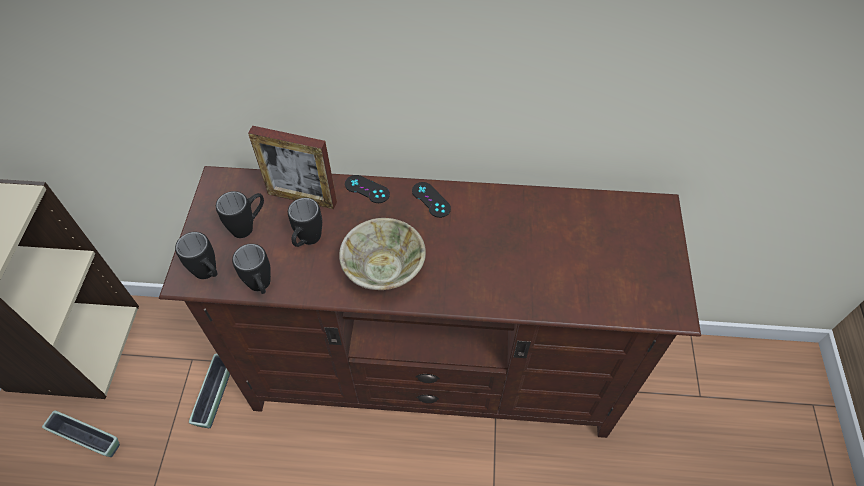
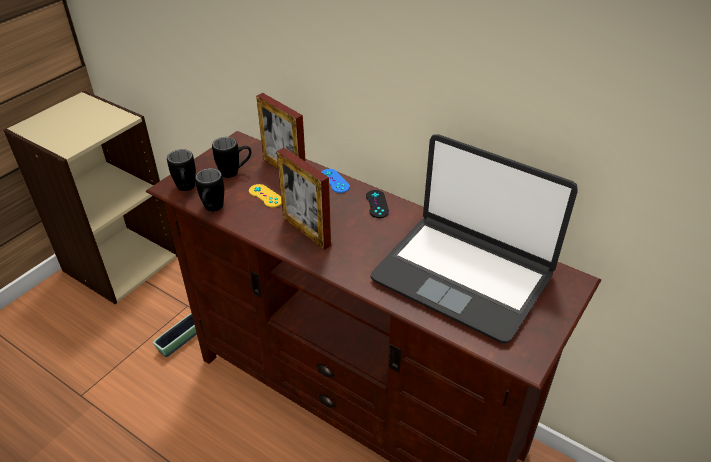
camera: 30 degrees right, 15 degrees down
planter [42,410,120,457] -> none
black mug [288,198,322,247] -> yellow game controller [249,184,282,207]
beige bowl [339,218,426,290] -> picture frame [277,148,331,250]
black game controller [345,175,390,203] -> blue game controller [321,169,350,193]
none -> laptop [370,134,578,344]

